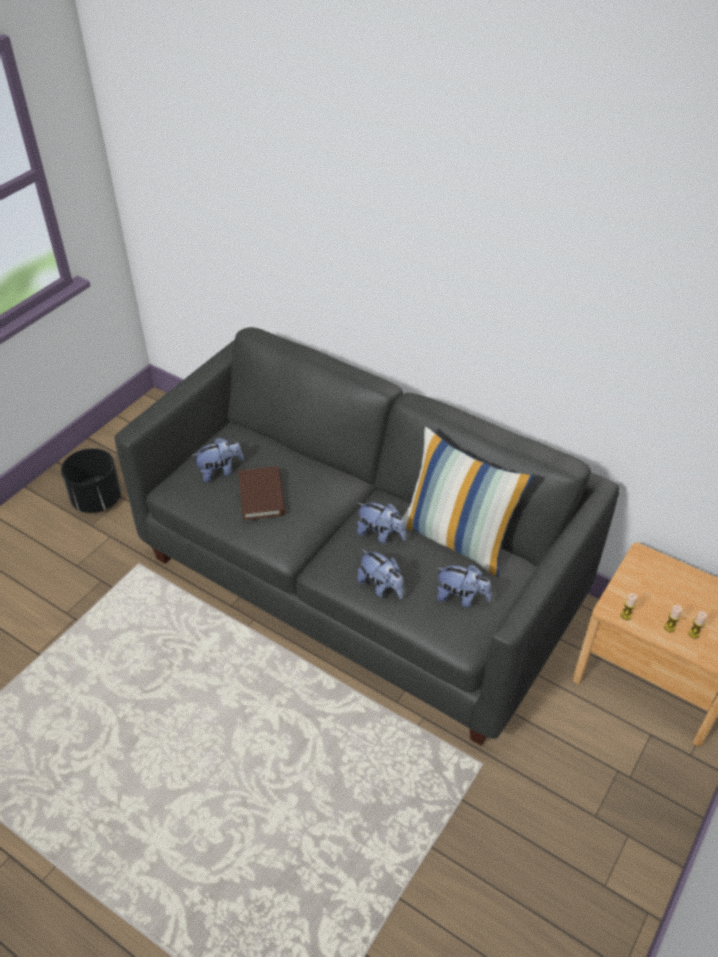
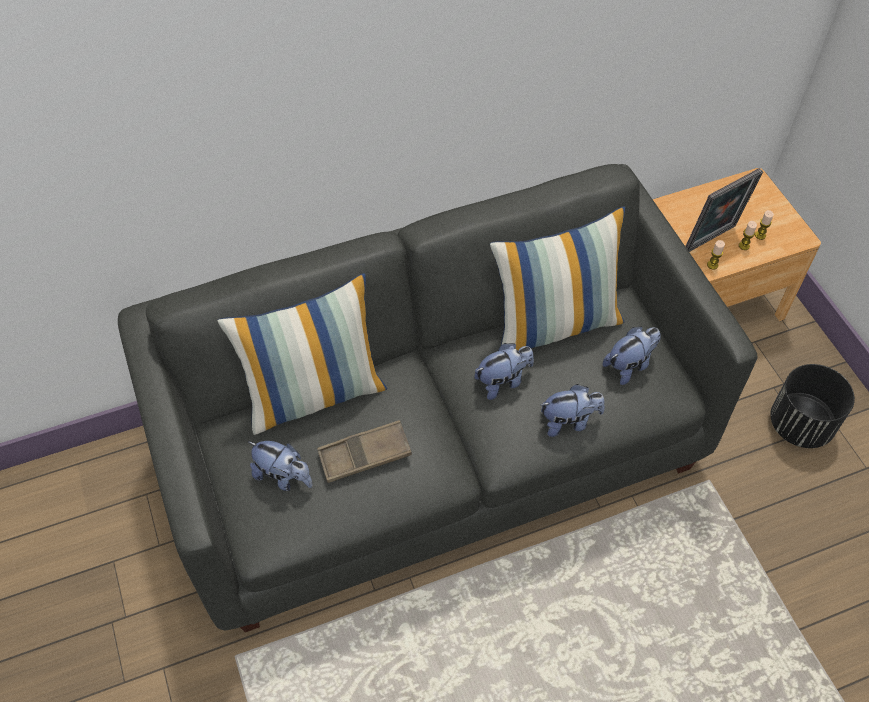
camera: 55 degrees left, 10 degrees up
black planter [61,448,121,513] -> black planter moved to [770,364,855,448]
plush toy [192,437,244,482] -> plush toy turned 105 degrees clockwise [248,441,313,491]
brown book [238,466,286,520] -> brown tray [317,420,412,483]
none -> pillow [217,273,387,435]
none -> picture frame [685,168,763,252]

